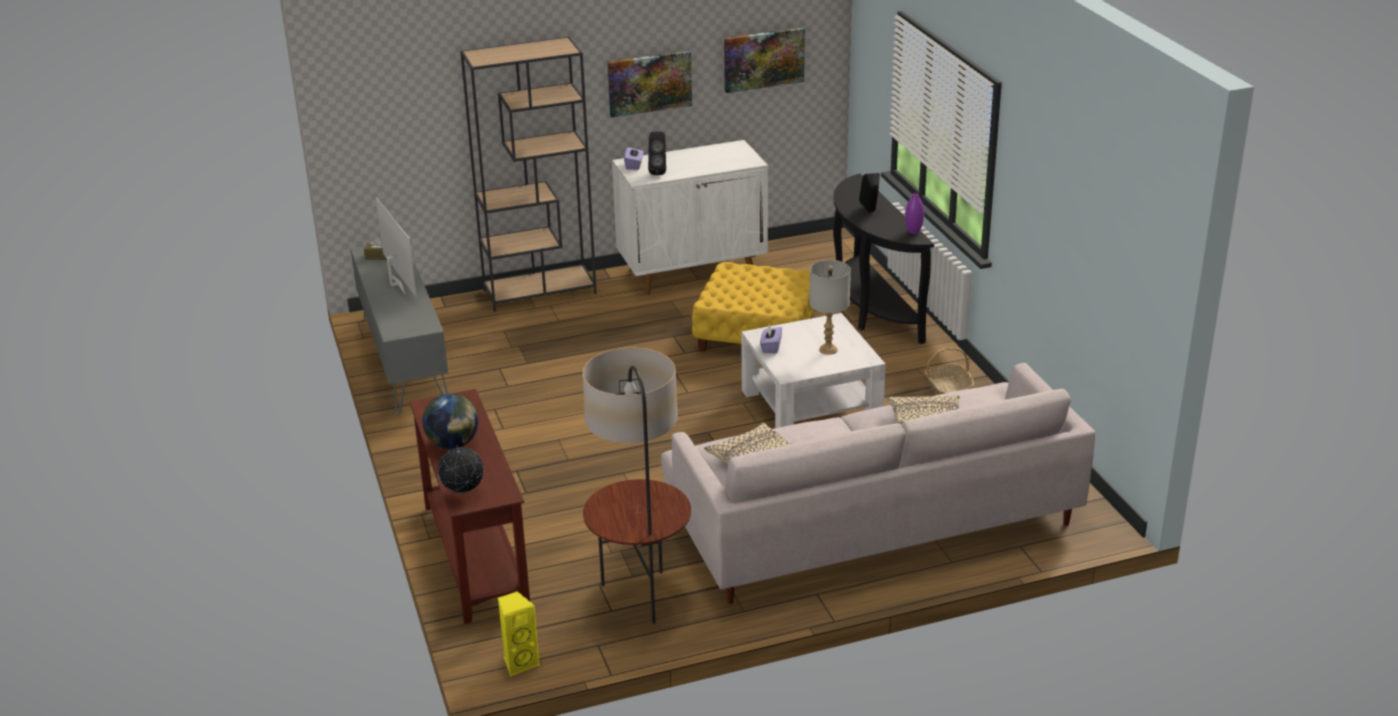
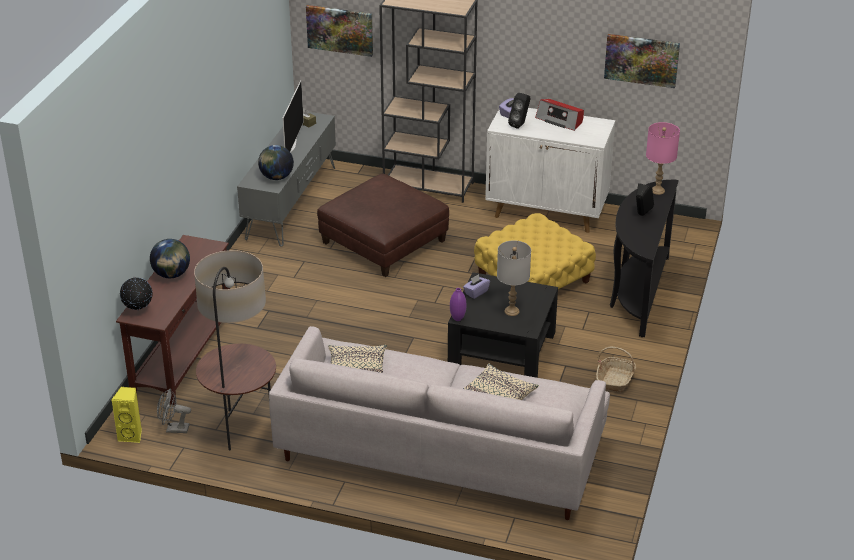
camera: 35 degrees right, 5 degrees up
picture [607,51,692,117] -> picture moved to [306,5,373,57]
white coffee table [741,313,886,428] -> black coffee table [448,272,558,378]
purple vase [905,193,924,234] -> purple vase moved to [450,288,466,321]
none -> grey fan [157,388,191,433]
none -> globe [258,145,294,180]
none -> brown ottoman [317,174,449,277]
none -> radio [535,99,584,131]
none -> pink table lamp [646,122,680,195]

